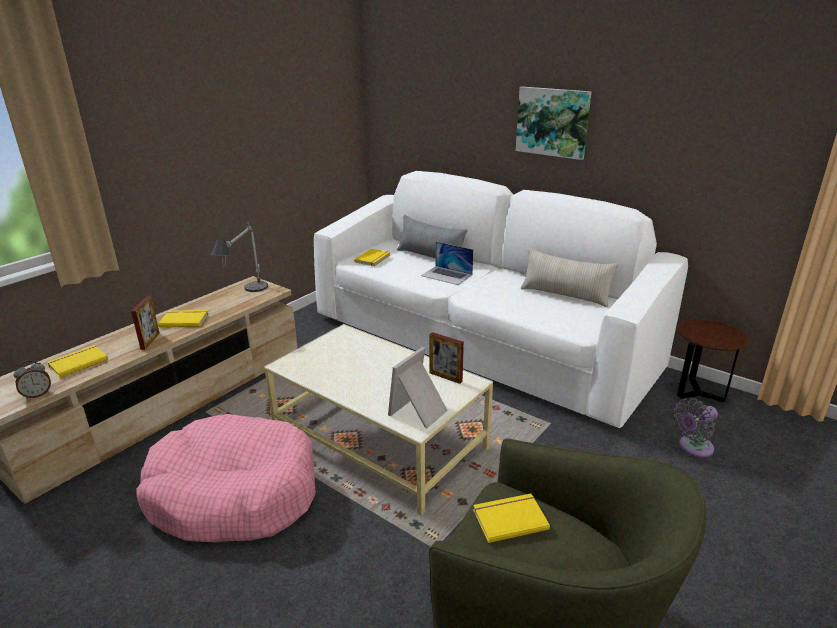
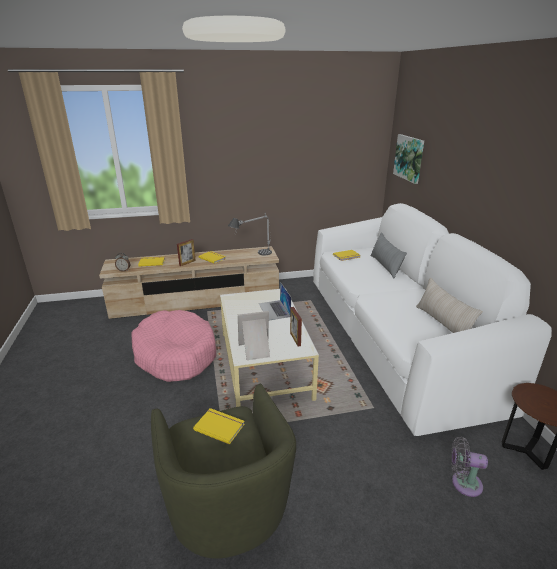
camera: 40 degrees right, 0 degrees up
laptop [421,242,473,285] -> laptop moved to [259,282,291,320]
picture [516,87,591,160] -> picture moved to [393,134,424,184]

